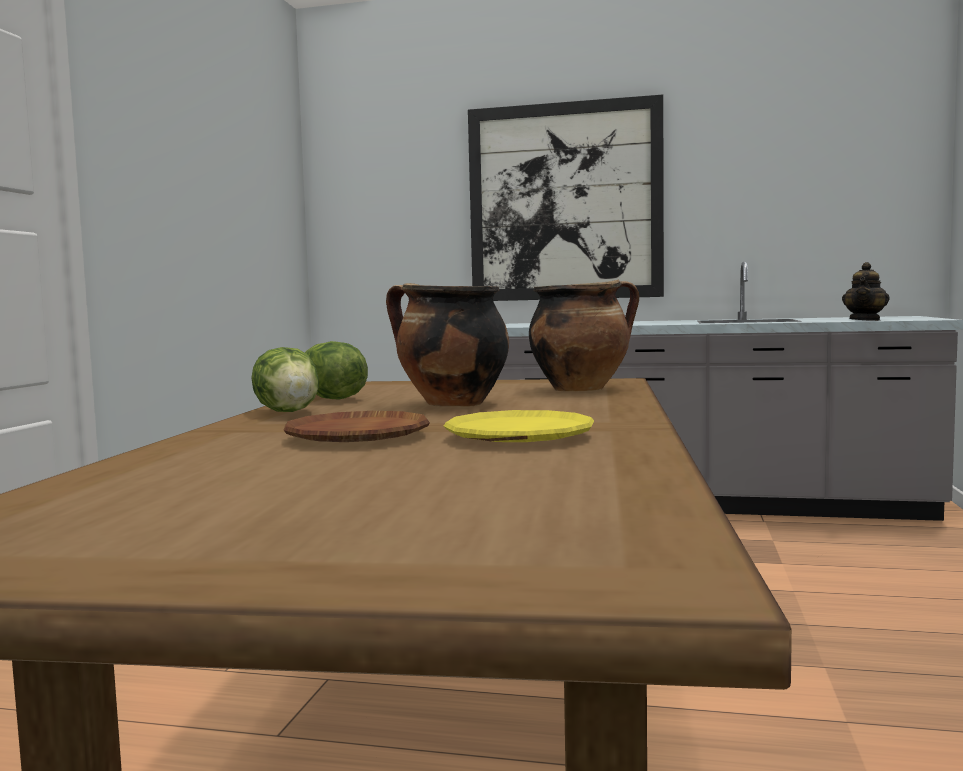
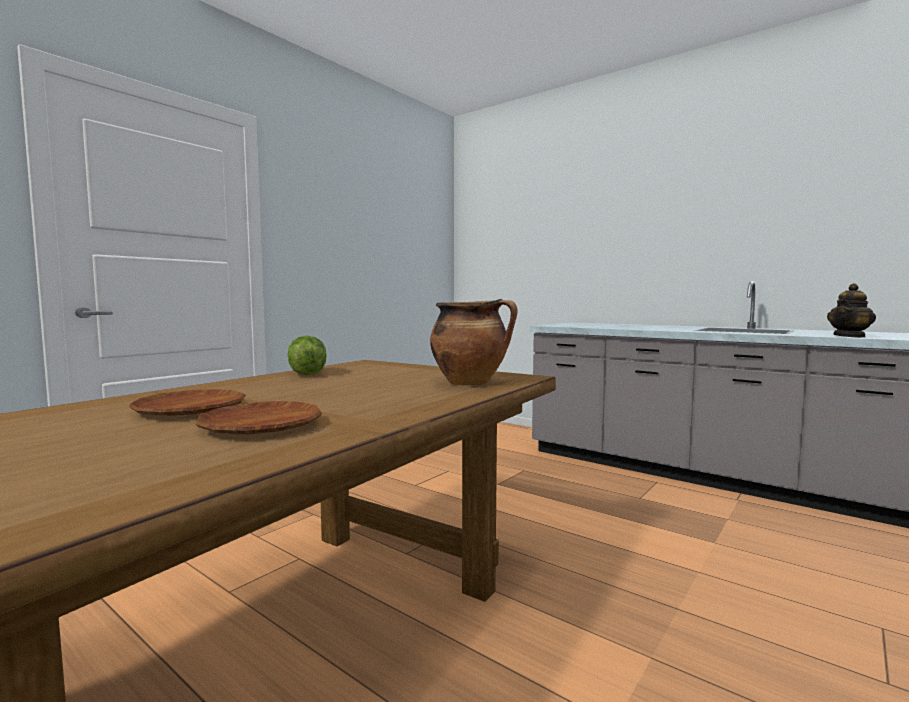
camera: 25 degrees right, 0 degrees up
lettuce [251,347,319,412] -> none
cooking pot [386,283,509,407] -> none
yellow plate [444,410,594,442] -> brown plate [196,401,322,435]
picture [468,95,664,301] -> none

